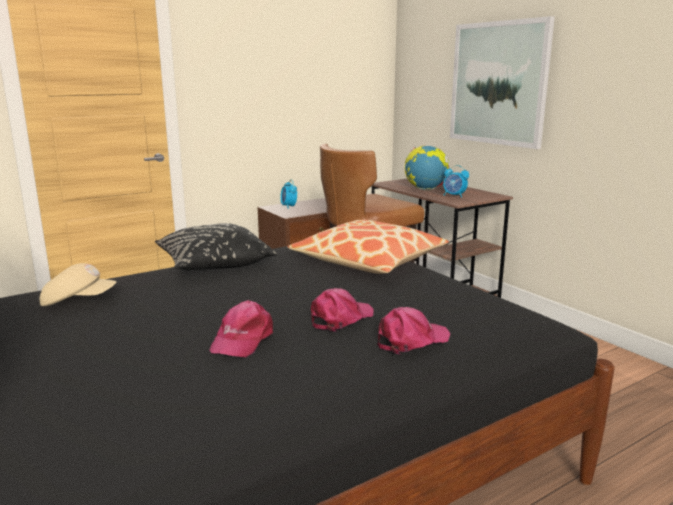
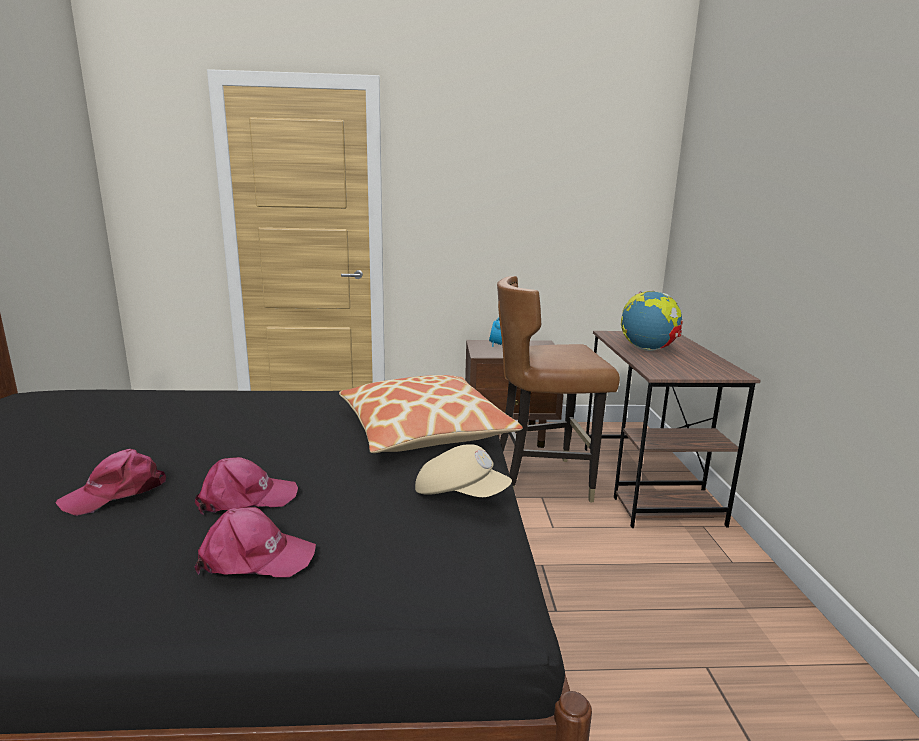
camera: 30 degrees right, 0 degrees up
beige cap [40,263,116,306] -> beige cap moved to [415,444,512,497]
black pillow [155,223,277,271] -> none
alarm clock [443,165,469,198] -> none
picture [450,16,555,149] -> none

